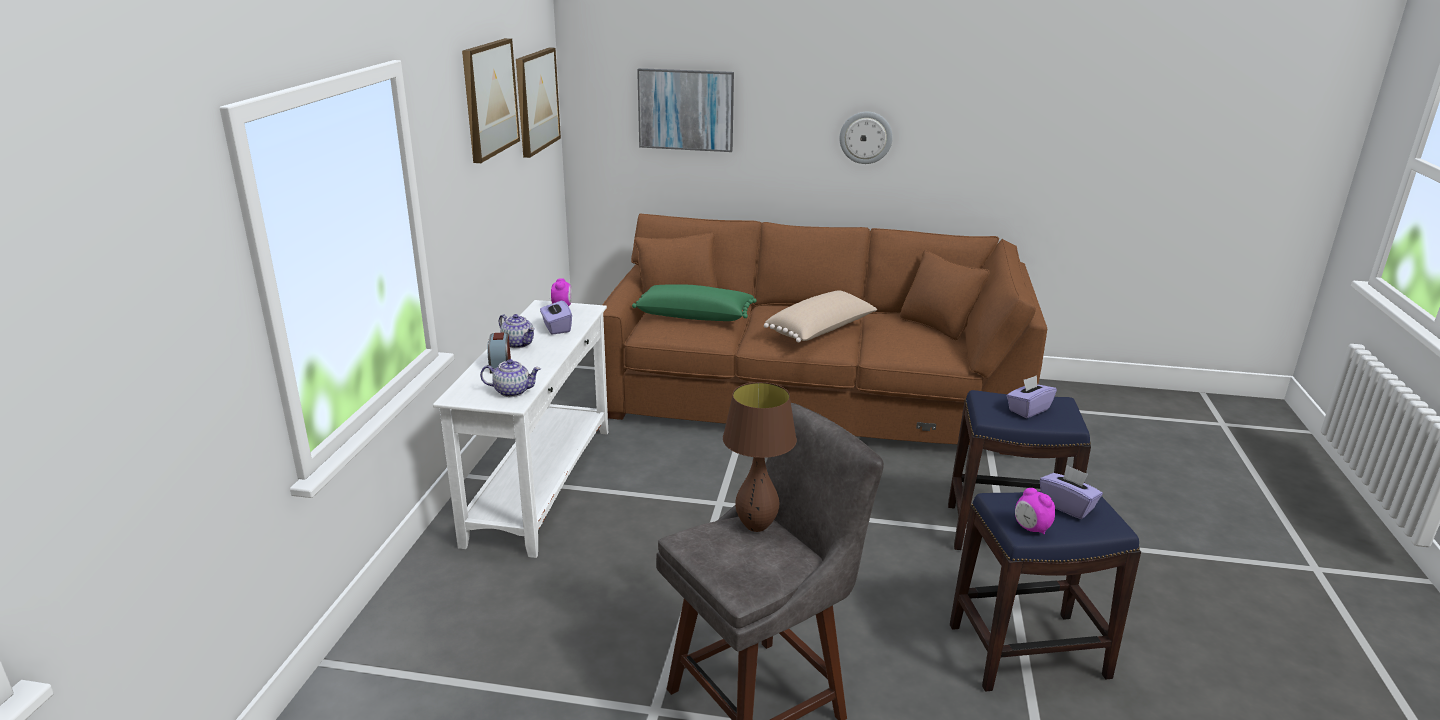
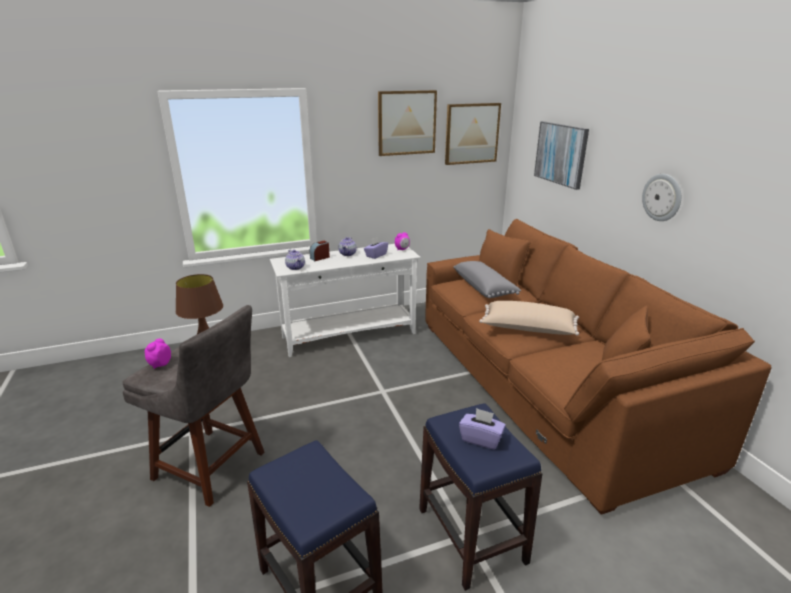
camera: 60 degrees right, 0 degrees up
green pillow [632,284,757,321] -> grey pillow [453,261,521,298]
alarm clock [1015,488,1055,534] -> alarm clock moved to [145,339,171,369]
purple tissue box [1040,465,1103,519] -> none

